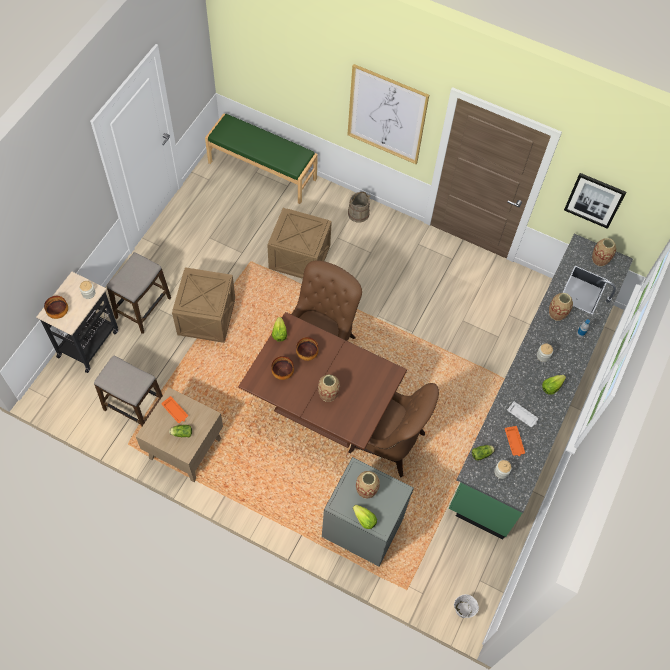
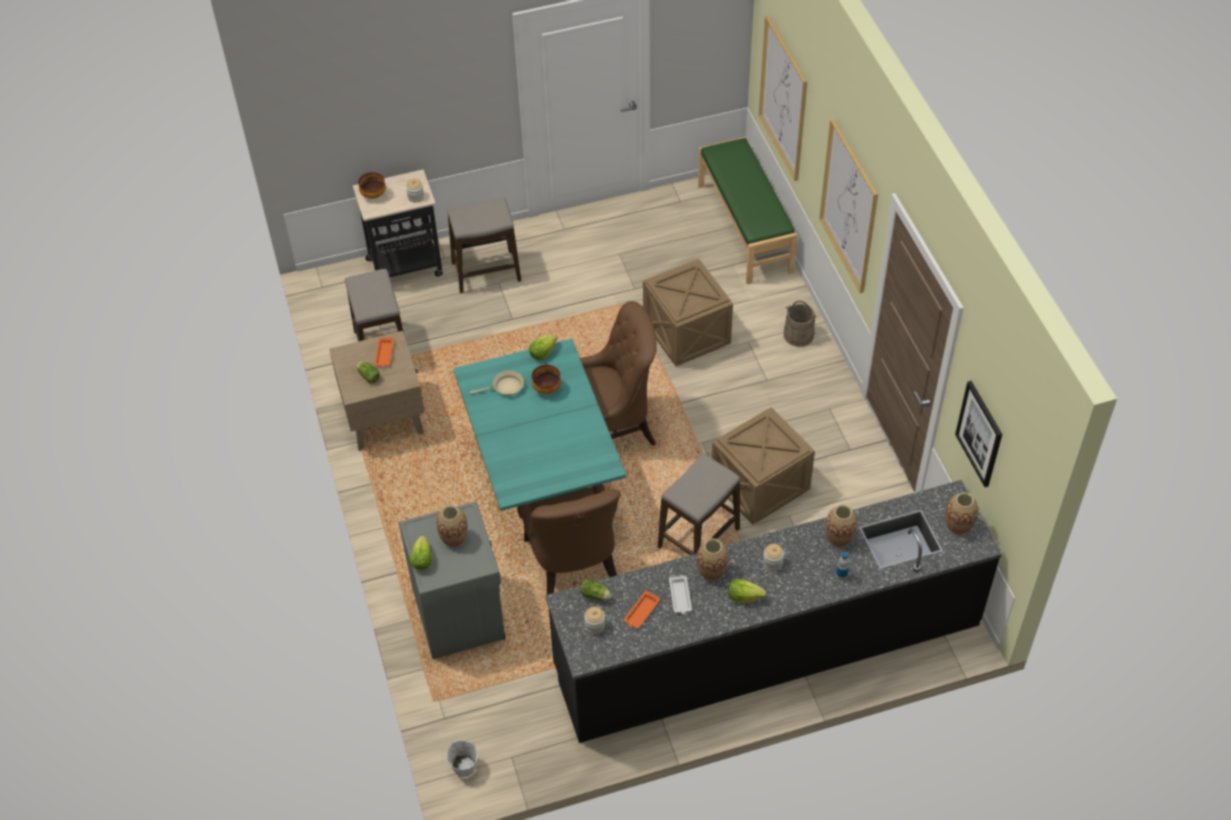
camera: 50 degrees right, 10 degrees down
crate [172,267,235,343] -> crate moved to [712,407,815,525]
brown dining table [239,312,407,450] -> turquoise dining table [453,339,626,523]
bowl [271,356,294,380] -> beige frying pan [470,370,524,396]
vase [318,374,340,402] -> vase moved to [697,538,728,581]
green counter [449,234,633,540] -> black counter [545,480,1002,743]
none -> stool [658,454,740,555]
none -> picture [759,15,807,181]

